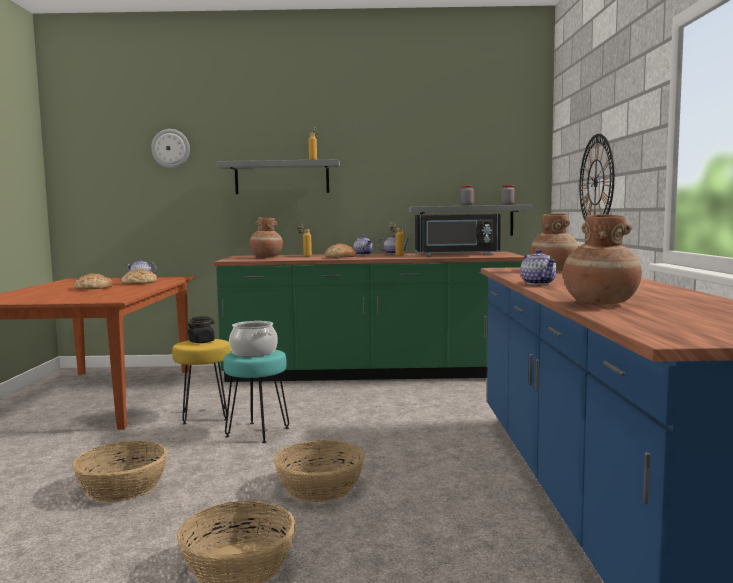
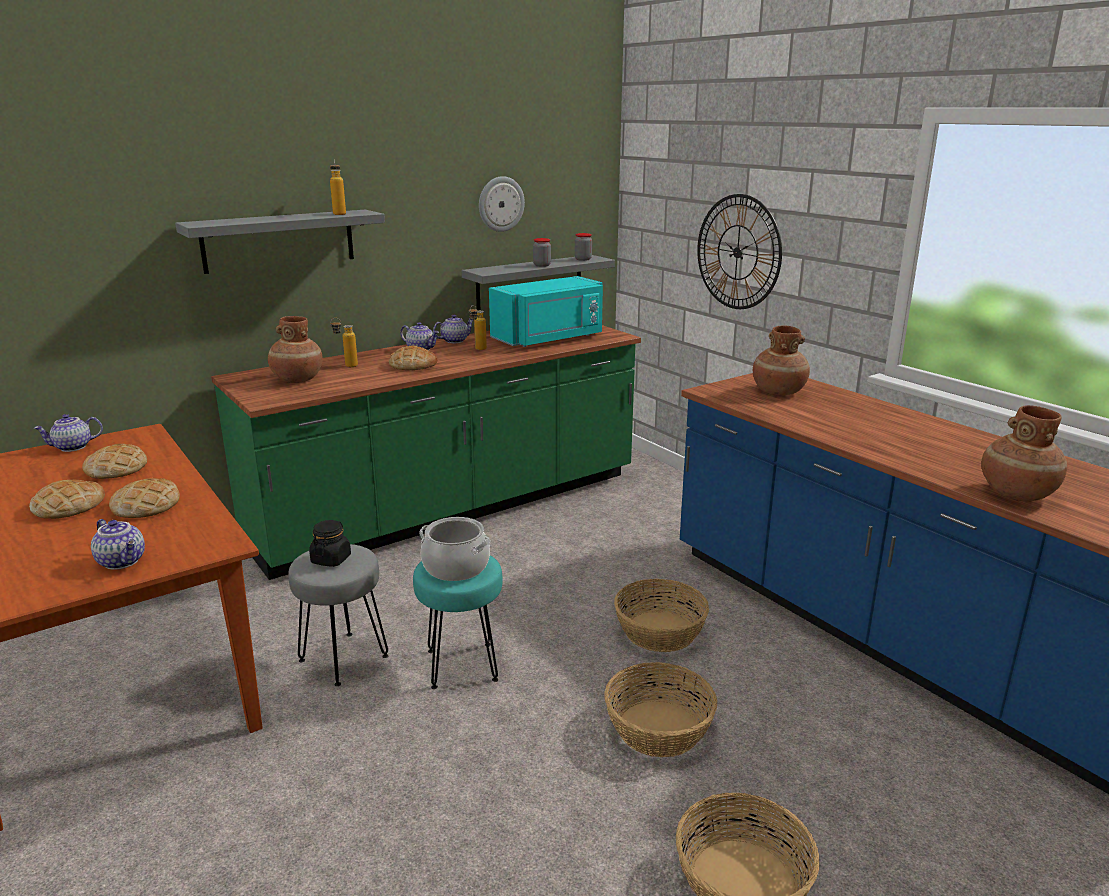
camera: 35 degrees left, 15 degrees up
basket [72,441,168,502] -> basket moved to [614,579,709,652]
wall clock [151,129,190,168] -> wall clock moved to [479,176,525,232]
yellow stool [172,339,231,425] -> grey stool [288,544,389,686]
black microwave [415,214,501,256] -> turquoise microwave [489,276,603,347]
teapot [521,249,557,285] -> teapot moved to [91,519,145,570]
none -> bread [109,478,180,518]

